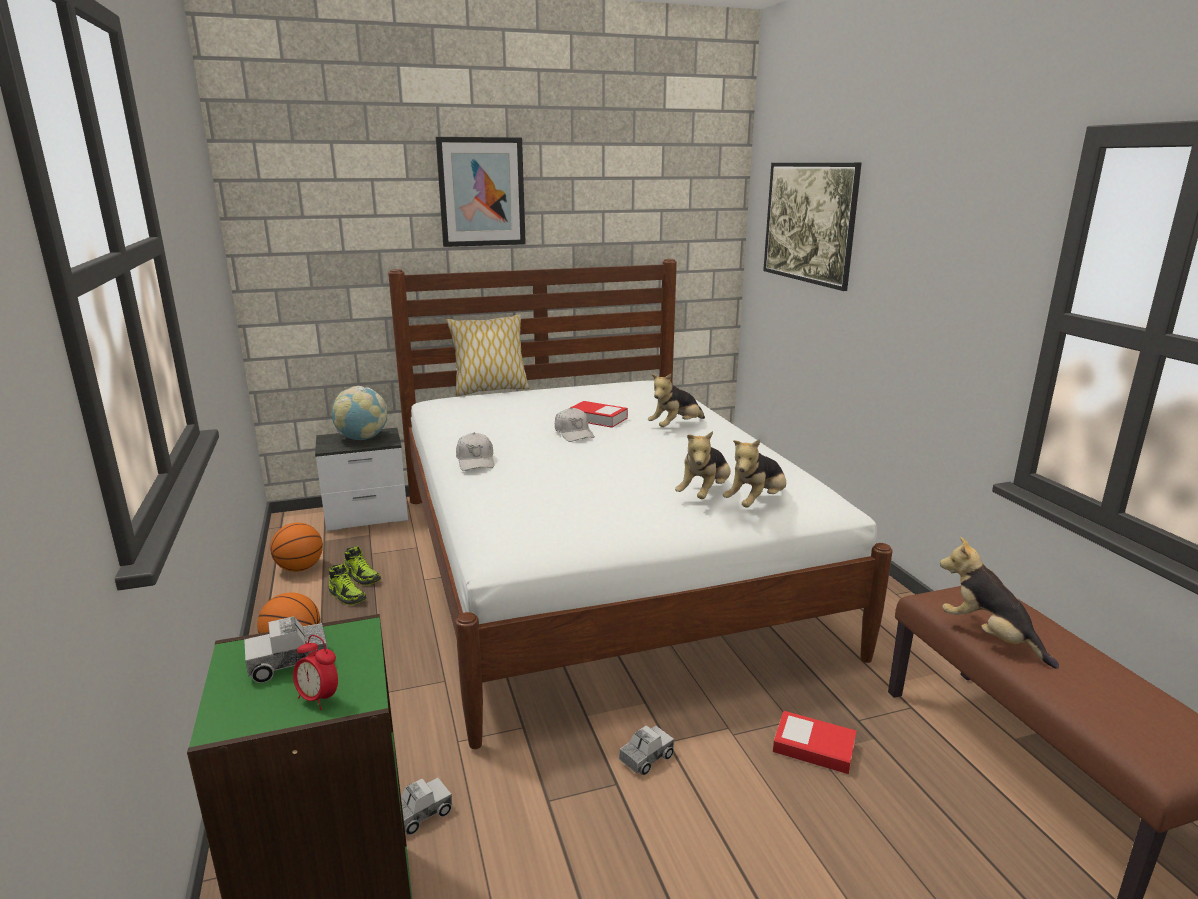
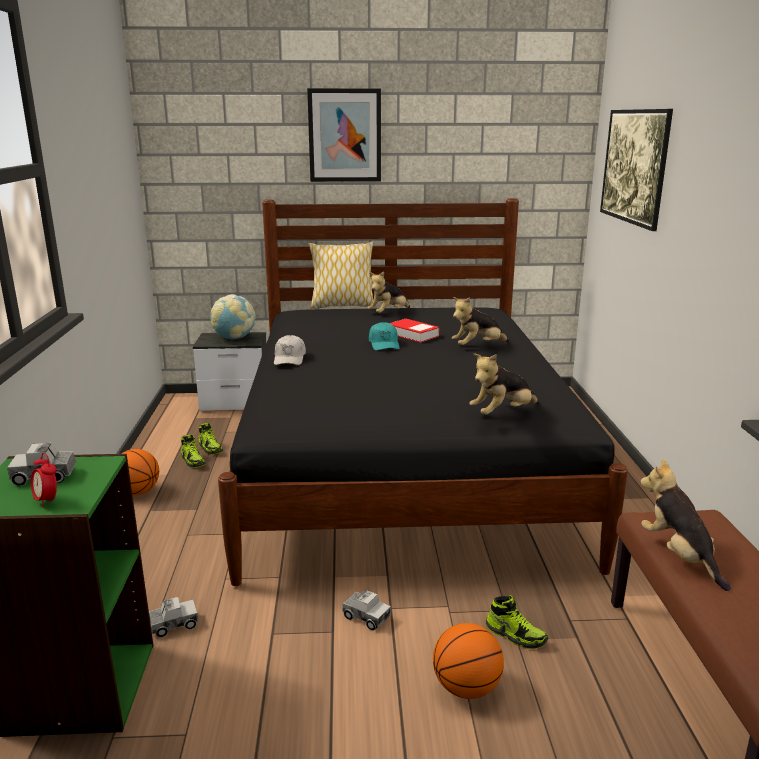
camera: 15 degrees right, 0 degrees up
basketball [270,523,323,572] -> basketball moved to [433,623,504,699]
white bed [388,259,893,749] -> black bed [218,198,628,586]
white cap [555,408,595,442] -> turquoise cap [369,322,400,351]
toy truck [619,725,674,775] -> toy truck turned 60 degrees clockwise [342,590,391,631]
plush toy [675,431,731,499] -> plush toy moved to [367,271,410,313]
book [773,711,856,774] -> shoe [486,595,548,649]

